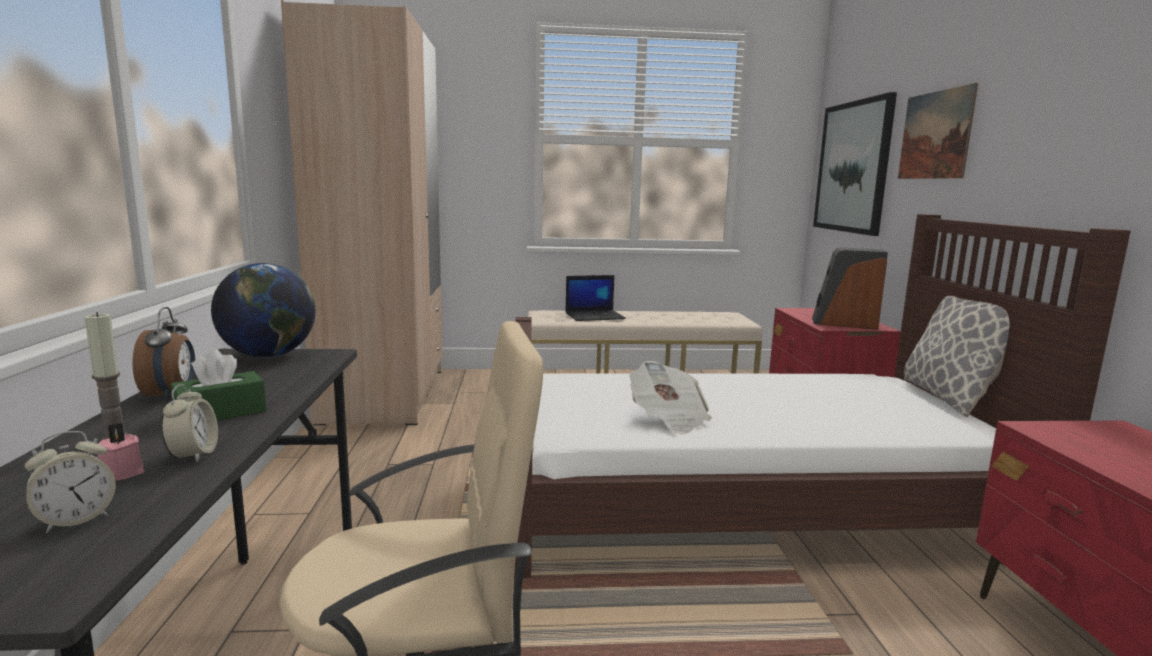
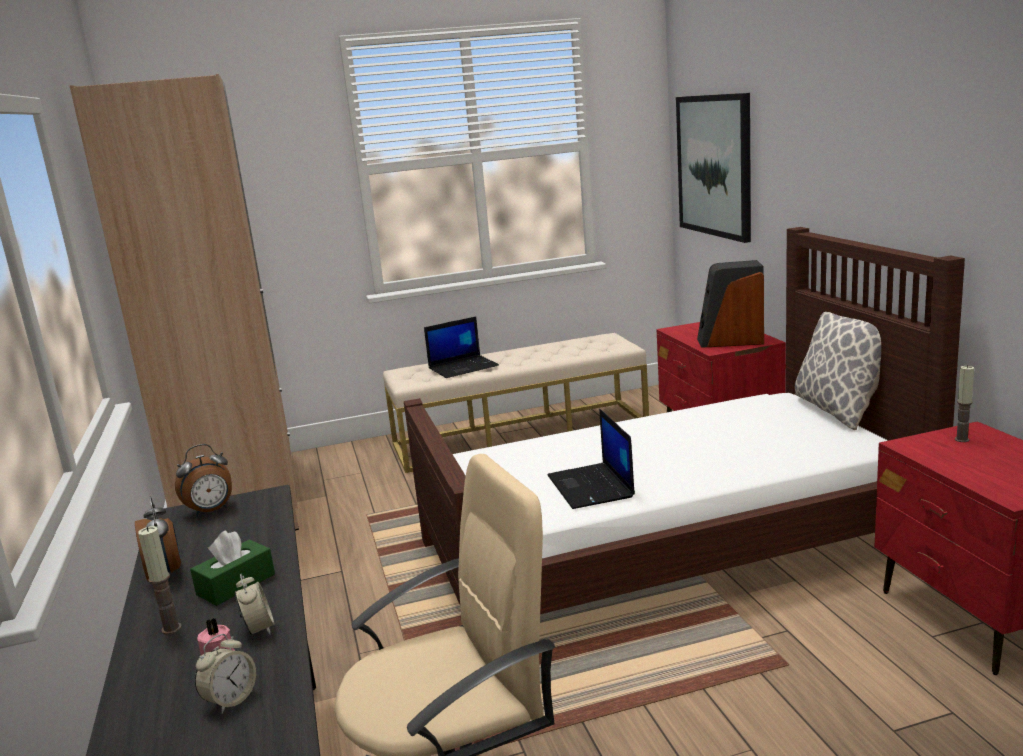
camera: 10 degrees left, 5 degrees up
globe [211,263,315,358] -> alarm clock [175,444,232,516]
newspaper [629,361,712,435] -> laptop [548,409,635,509]
picture [898,83,978,179] -> none
none -> candle [955,365,974,442]

